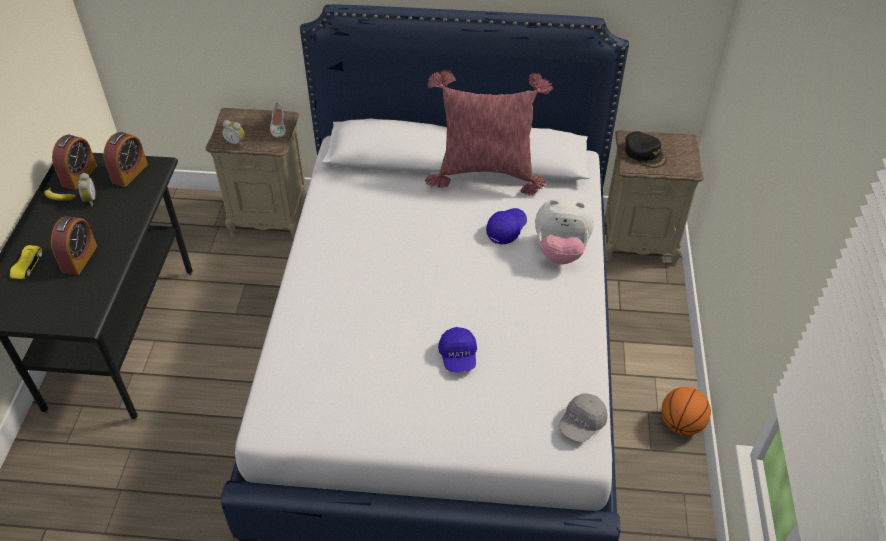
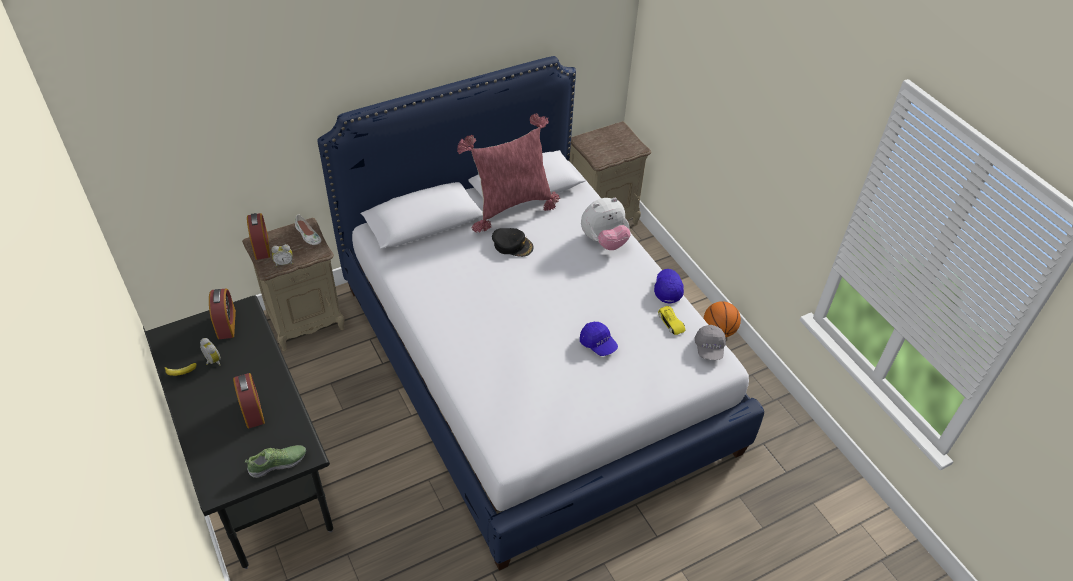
camera: 35 degrees left, 0 degrees up
yellow toy car [9,245,42,279] -> yellow toy car moved to [658,306,686,335]
alarm clock [52,134,97,190] -> alarm clock moved to [247,213,270,260]
blue cap [486,208,527,245] -> blue cap moved to [654,269,684,304]
black cap [625,132,667,168] -> black cap moved to [492,228,533,257]
none -> shoe [245,445,306,478]

